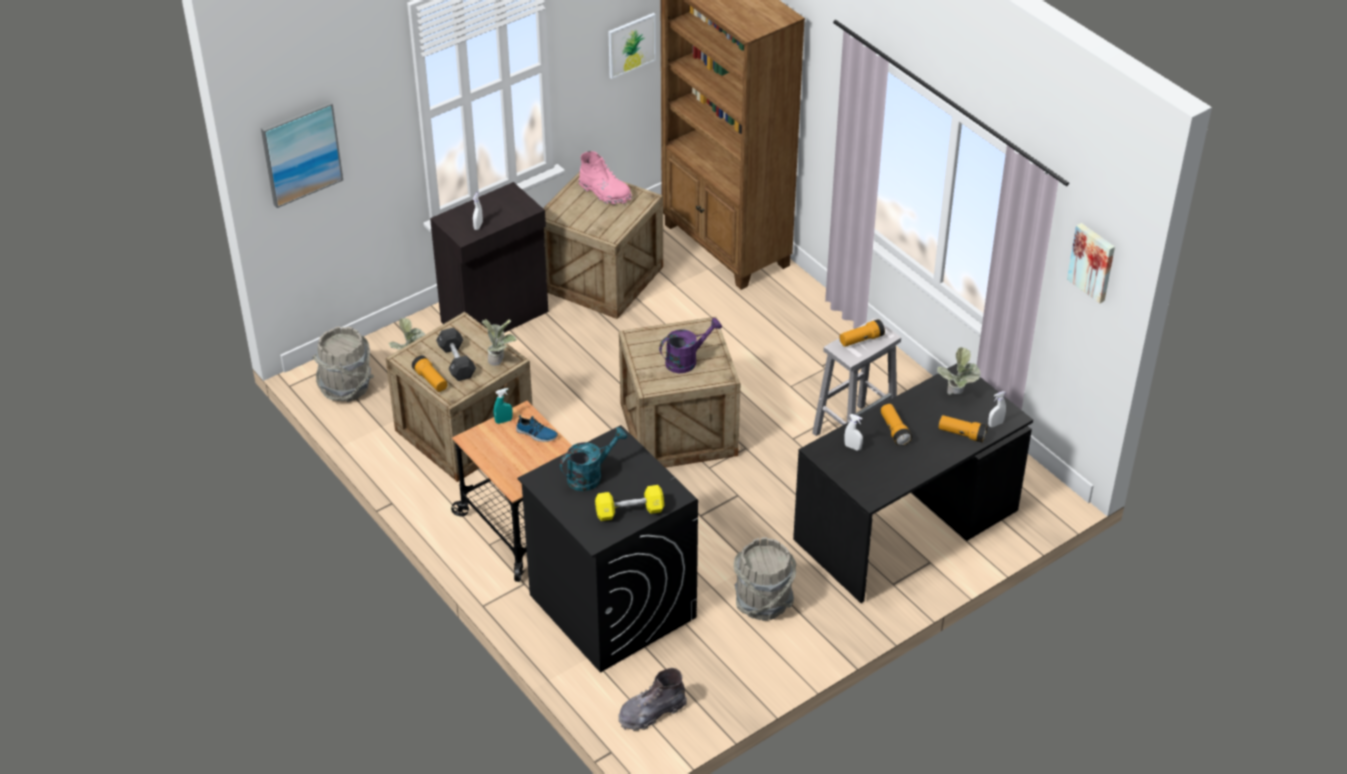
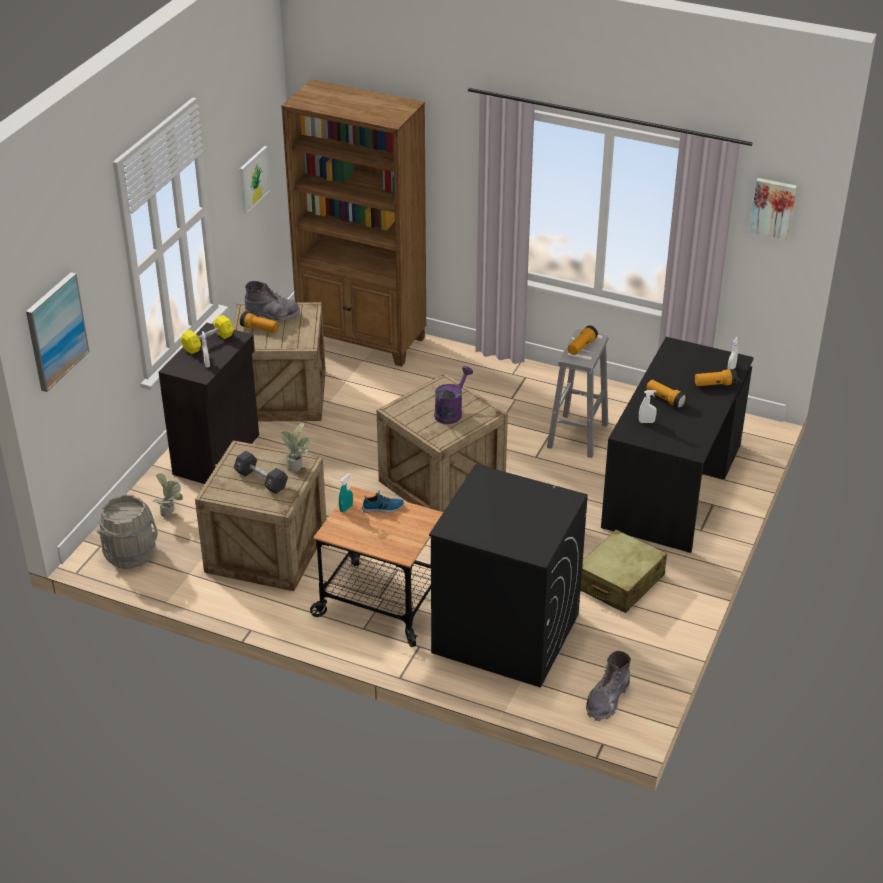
camera: 30 degrees left, 5 degrees down
flashlight [412,355,447,392] -> flashlight moved to [240,312,278,333]
turquoise watering can [560,427,627,491] -> none
pink boot [578,151,632,205] -> grey boot [244,281,300,323]
yellow dumbbell [595,485,664,521] -> yellow dumbbell moved to [181,315,234,354]
grey bucket [734,537,796,621] -> beige suitcase [581,530,667,613]
potted plant [937,347,981,395] -> none

